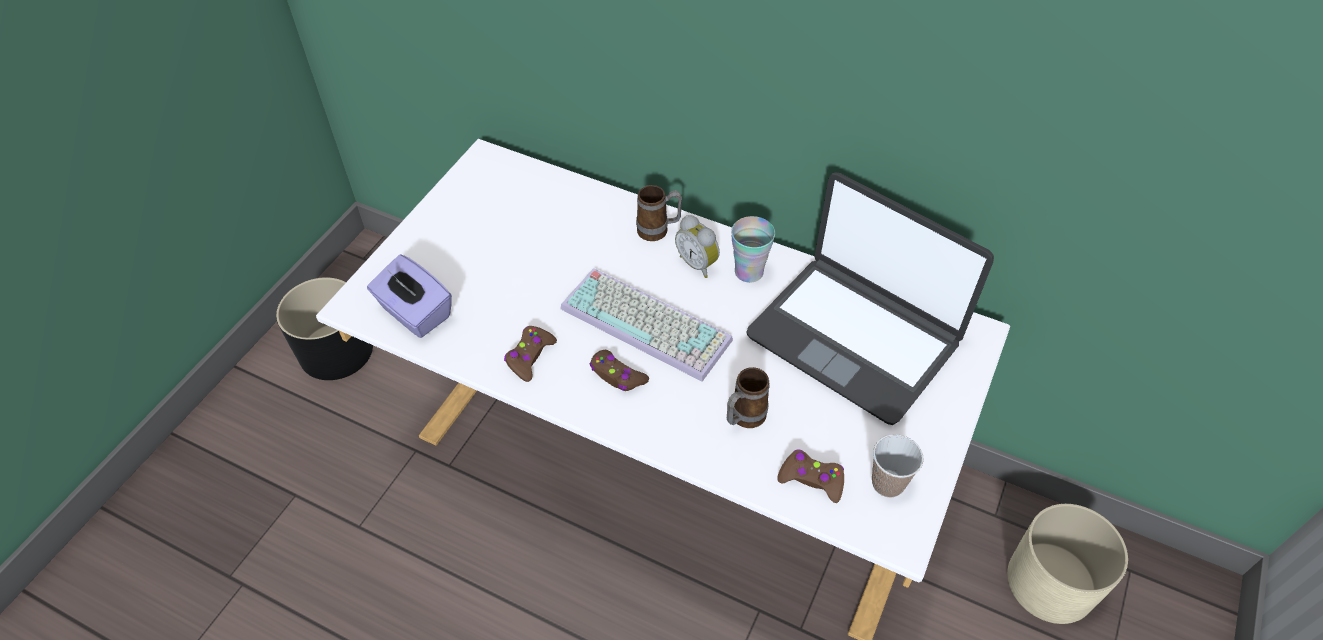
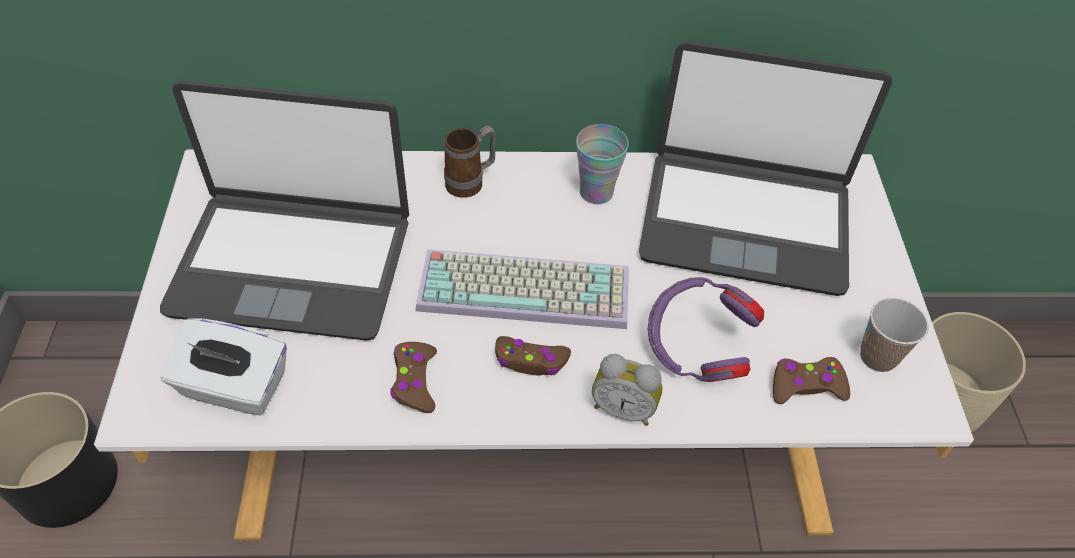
camera: 30 degrees left, 0 degrees up
purple tissue box [367,255,452,338] -> white tissue box [160,318,287,415]
alarm clock [675,215,720,278] -> alarm clock moved to [592,354,663,426]
mug [727,367,770,428] -> purple headphones [648,277,764,382]
none -> laptop [160,80,409,341]

